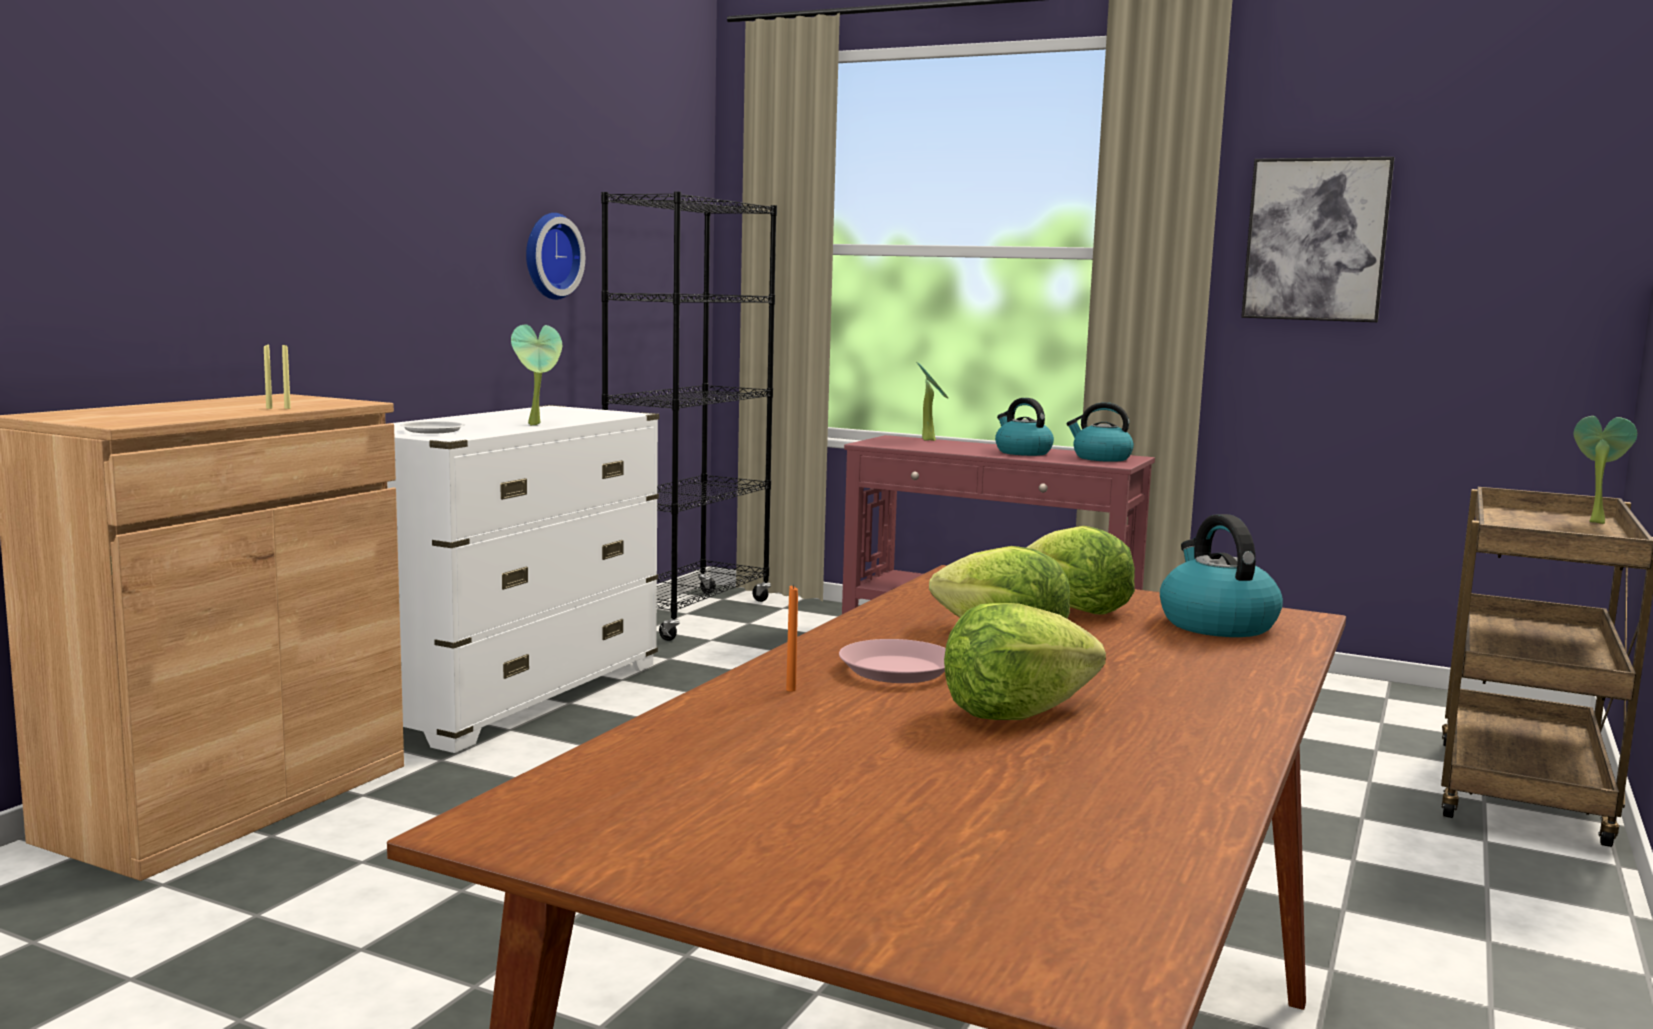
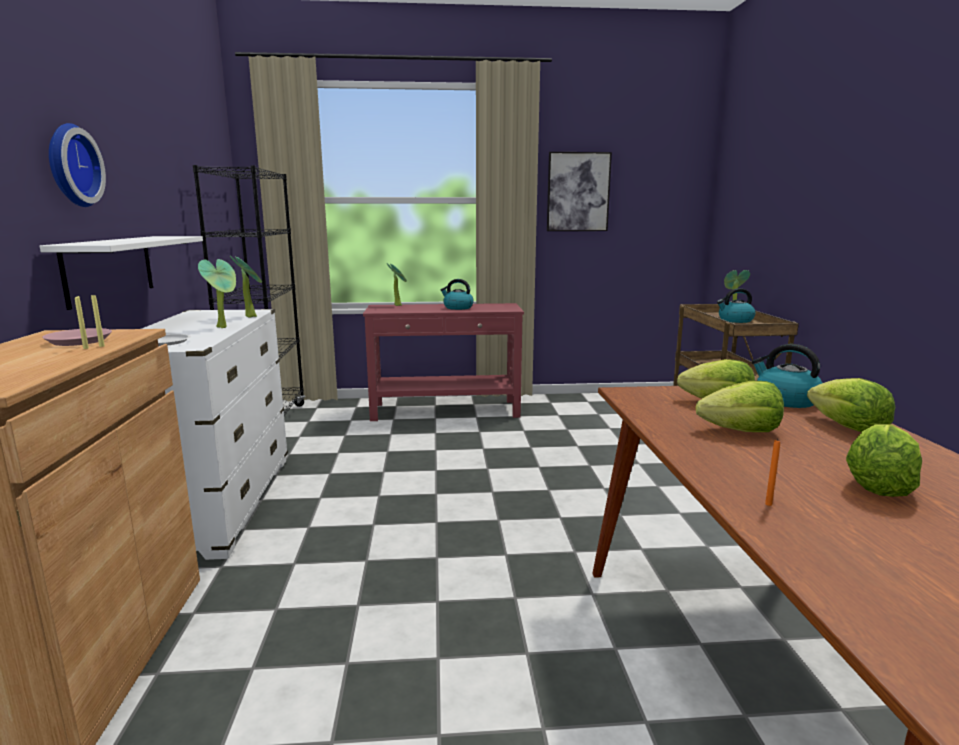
camera: 30 degrees left, 5 degrees up
wall clock [526,213,585,300] -> wall clock moved to [49,123,106,207]
pink plate [839,639,946,683] -> pink plate moved to [42,328,112,346]
kettle [1066,402,1134,462] -> kettle moved to [717,288,755,323]
none -> white shelf [40,236,203,310]
none -> potted plant [230,256,262,318]
none -> lettuce [807,378,895,432]

